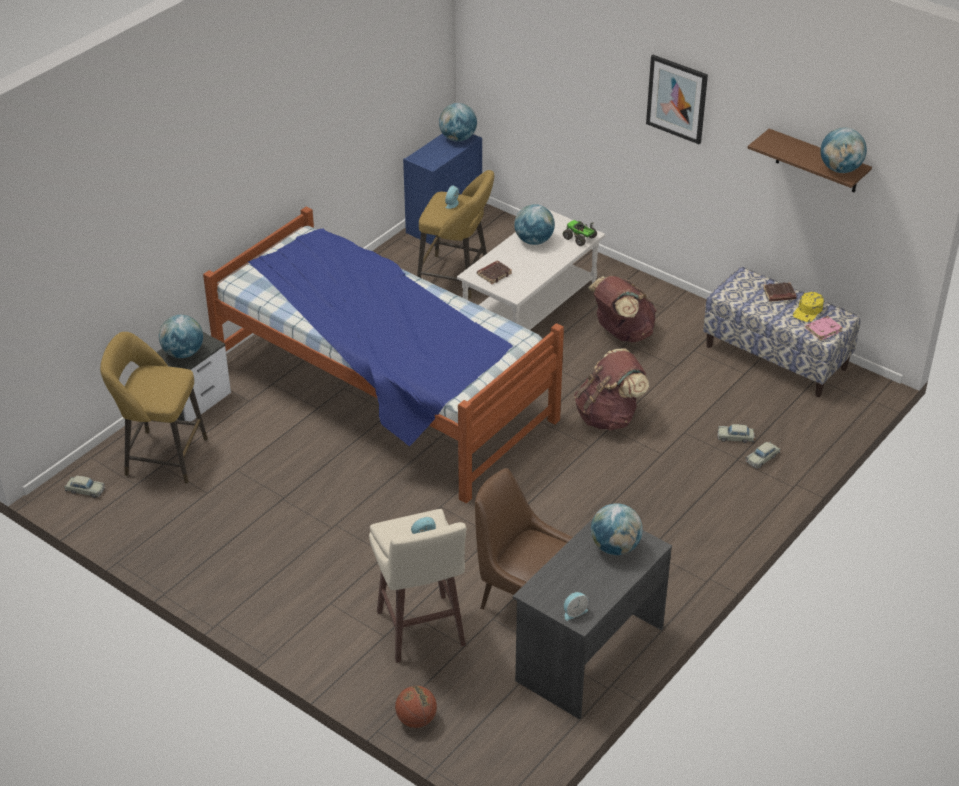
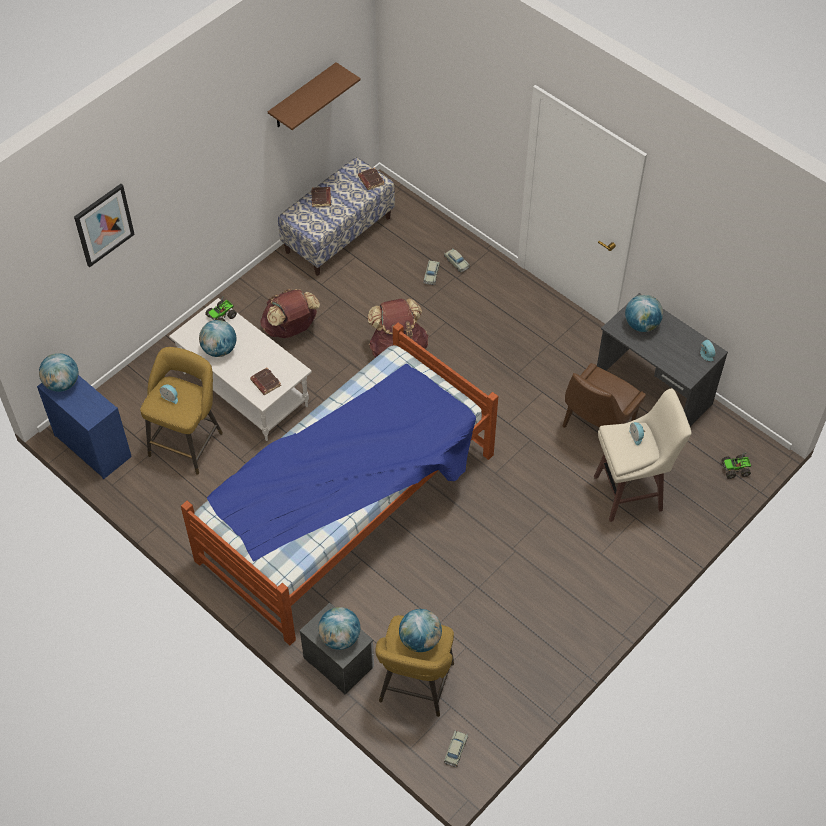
camera: 85 degrees left, 15 degrees up
basketball [395,686,437,728] -> none
picture [646,55,708,144] -> picture moved to [74,184,135,267]
yellow cap [793,292,824,322] -> none
pink book [805,316,843,341] -> brown book [358,167,384,190]
globe [820,128,867,173] -> globe moved to [399,609,442,652]
none -> toy truck [721,452,751,479]

